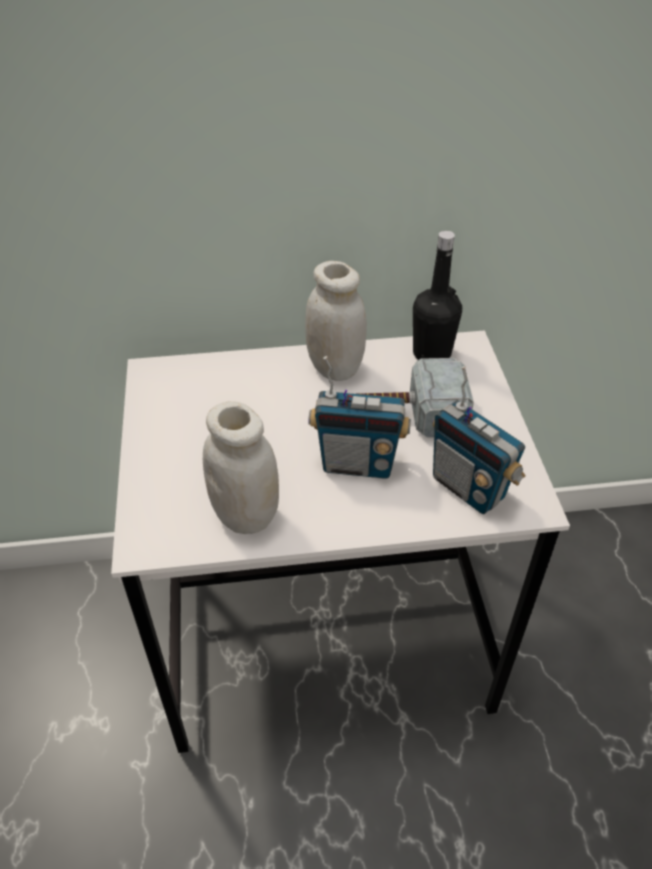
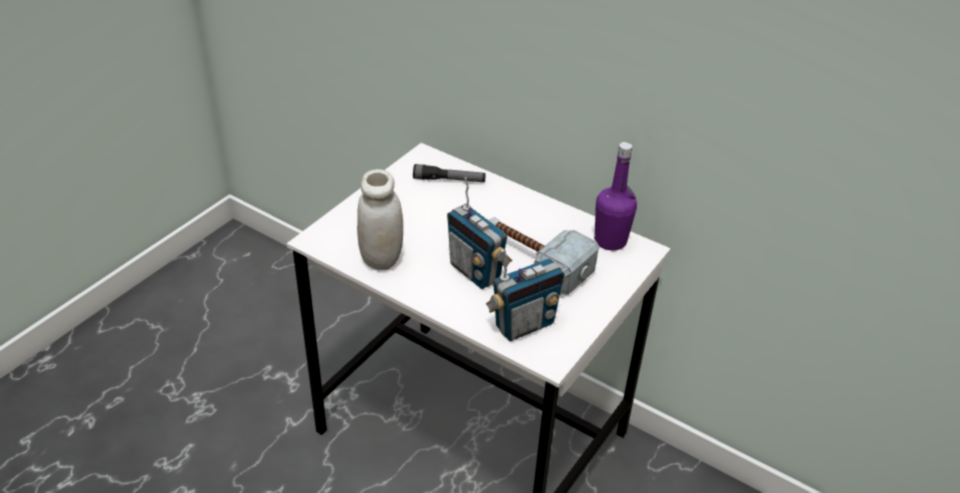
camera: 40 degrees right, 5 degrees down
white jar [305,261,367,381] -> none
black bottle [413,230,462,360] -> purple bottle [594,142,637,251]
radio [432,366,526,514] -> radio turned 120 degrees counterclockwise [486,249,565,341]
none -> flashlight [413,164,486,182]

